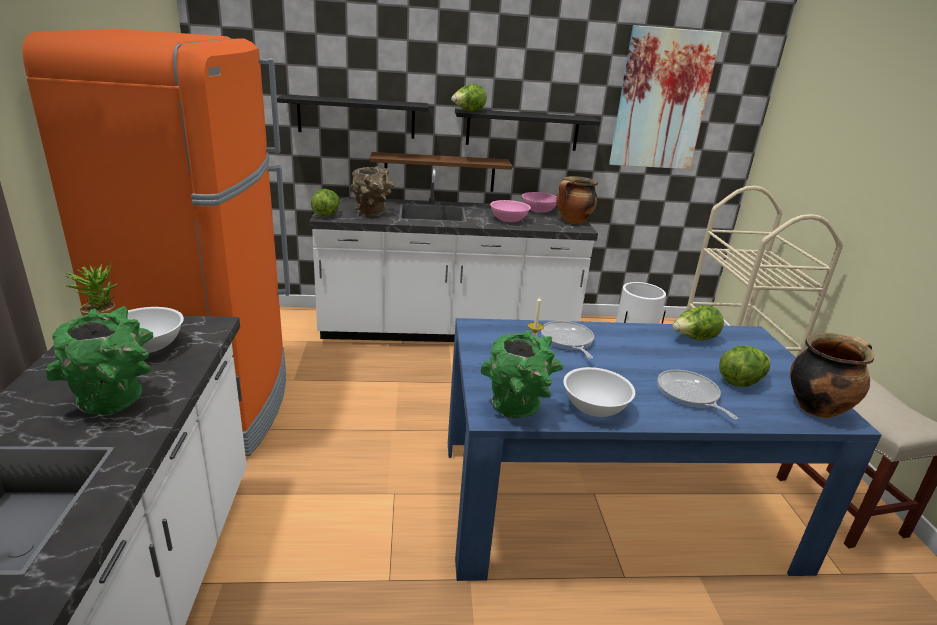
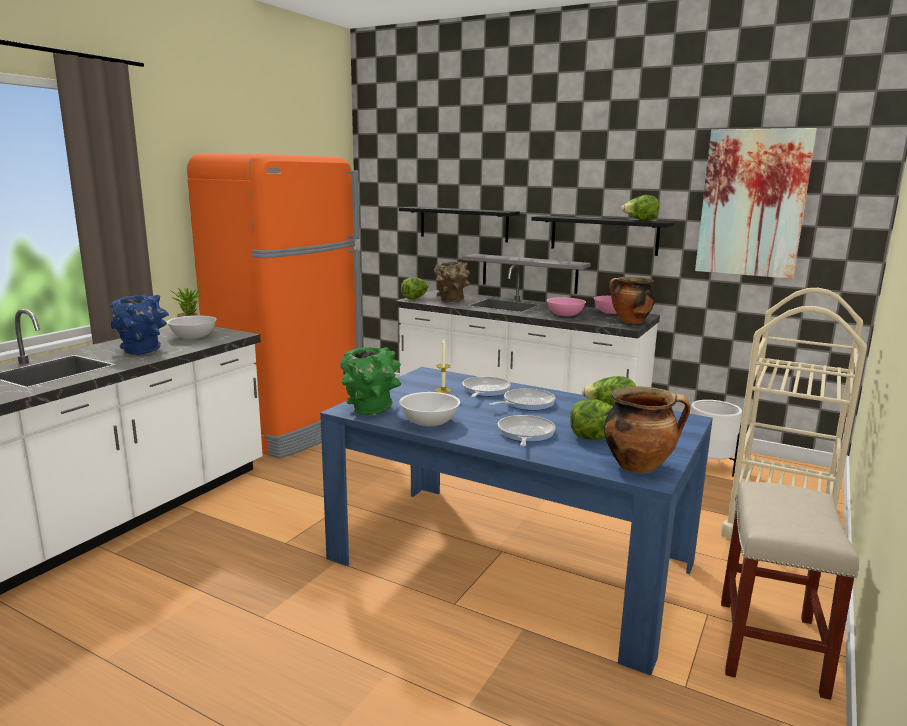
camera: 35 degrees right, 10 degrees down
green vase [46,306,154,416] -> blue vase [110,294,169,355]
brown shelf [369,152,512,192] -> grey shelf [462,254,591,294]
lettuce [451,84,487,111] -> lettuce moved to [621,195,659,221]
none -> frying pan [489,388,555,411]

